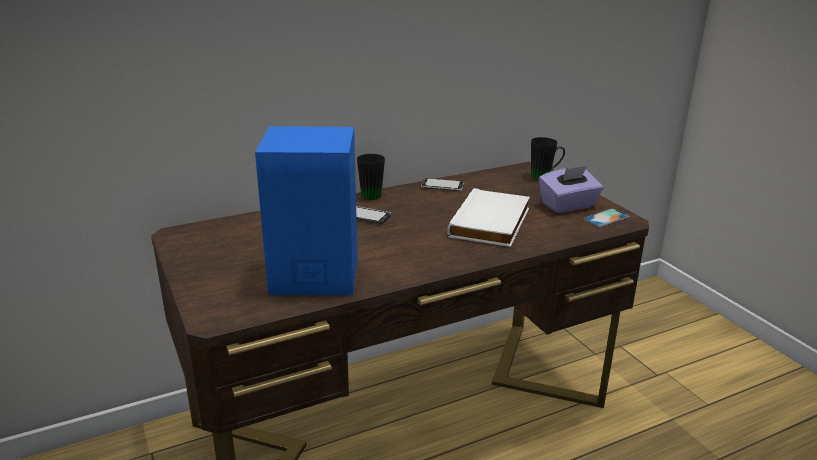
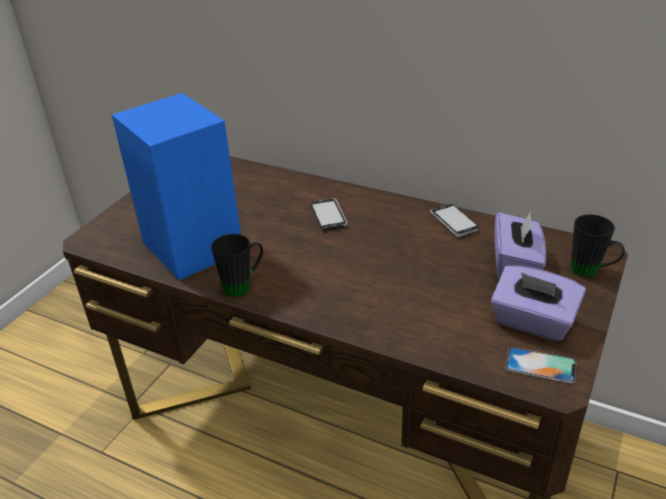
camera: 55 degrees right, 10 degrees up
black mug [357,154,385,200] -> black mug moved to [211,234,263,297]
white book [447,188,530,247] -> none
none -> purple tissue box [495,211,546,280]

